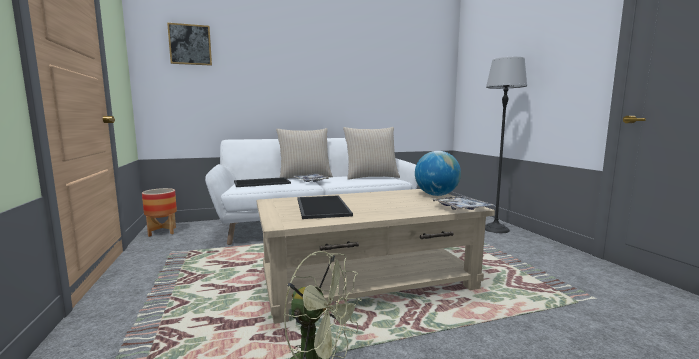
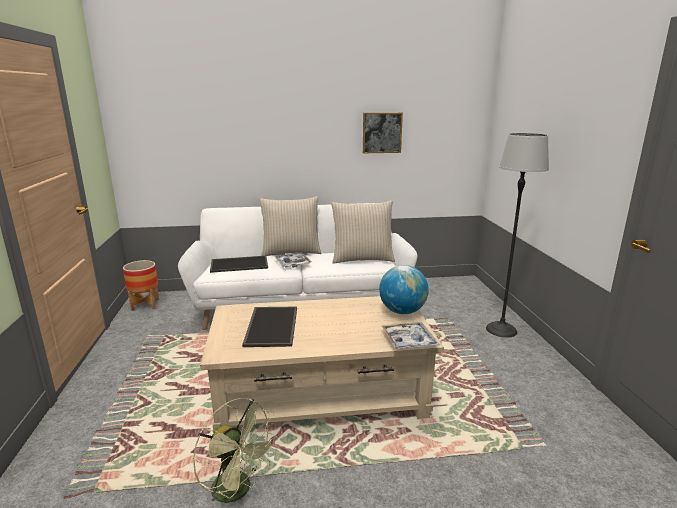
camera: 10 degrees right, 10 degrees up
picture [167,23,212,66] -> picture moved to [363,112,403,153]

